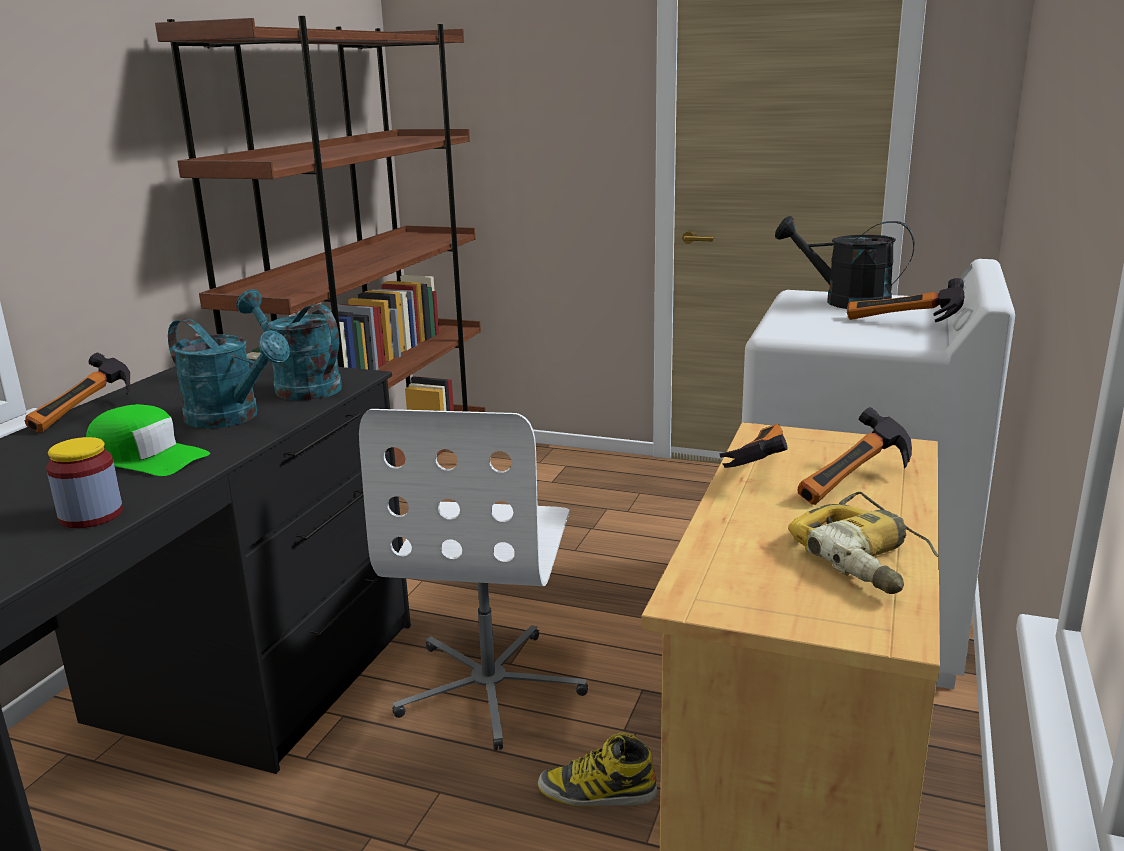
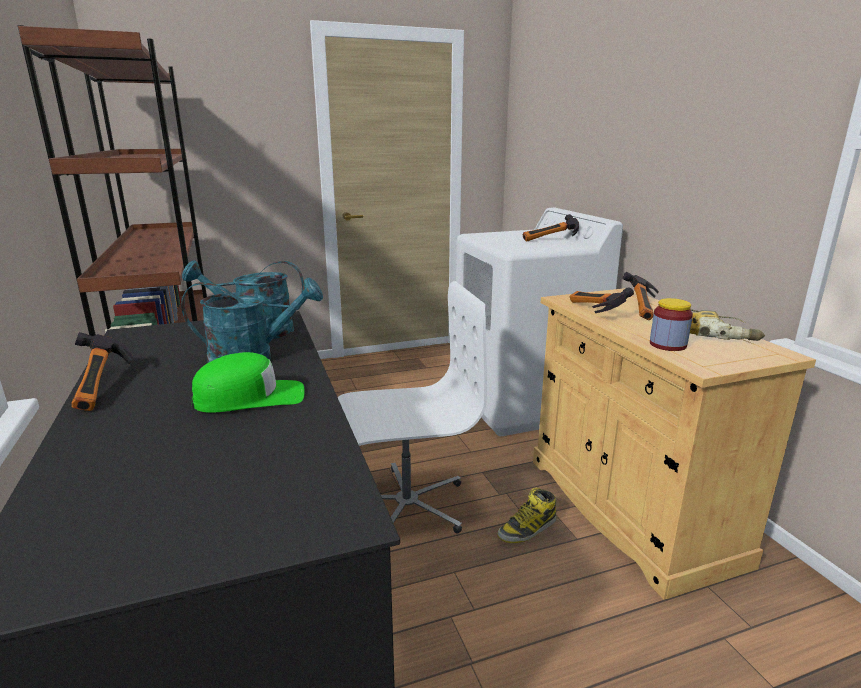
camera: 40 degrees left, 0 degrees up
jar [46,437,123,528] -> jar moved to [650,298,693,351]
white office chair [359,409,588,750] -> white office chair turned 75 degrees counterclockwise [338,281,487,534]
black watering can [775,216,915,309] -> none

